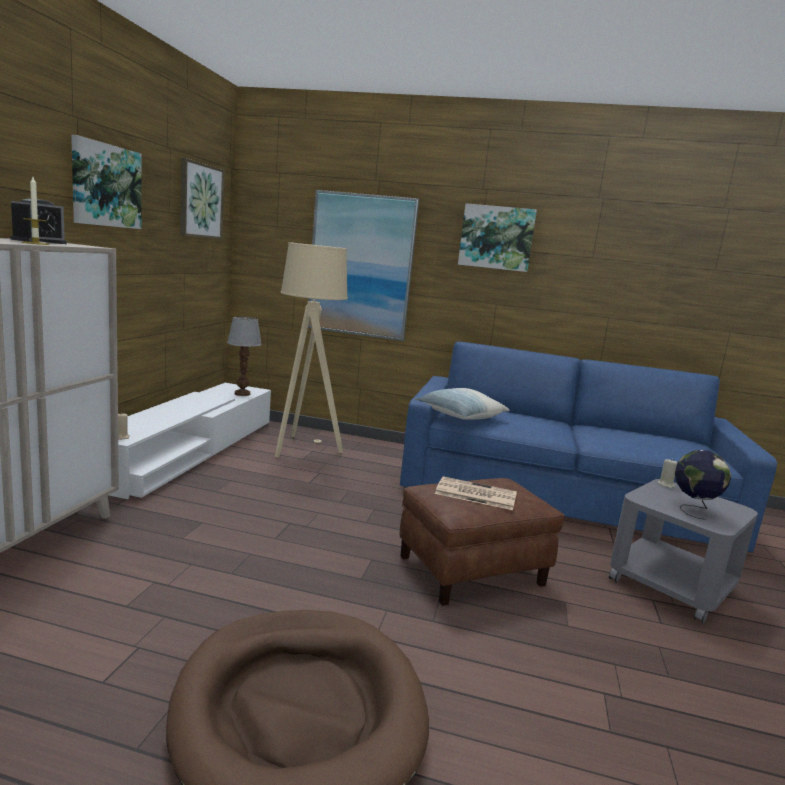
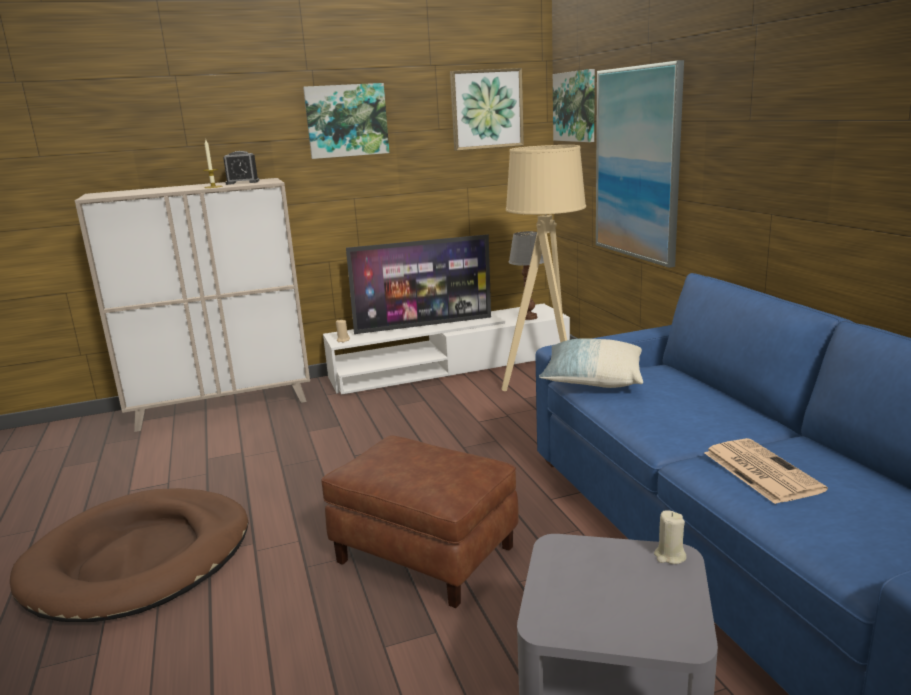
camera: 60 degrees right, 5 degrees up
newspaper [435,476,517,510] -> newspaper moved to [705,438,828,504]
picture [458,203,537,272] -> picture moved to [553,69,595,142]
globe [675,450,731,520] -> none
none -> television [346,234,491,334]

